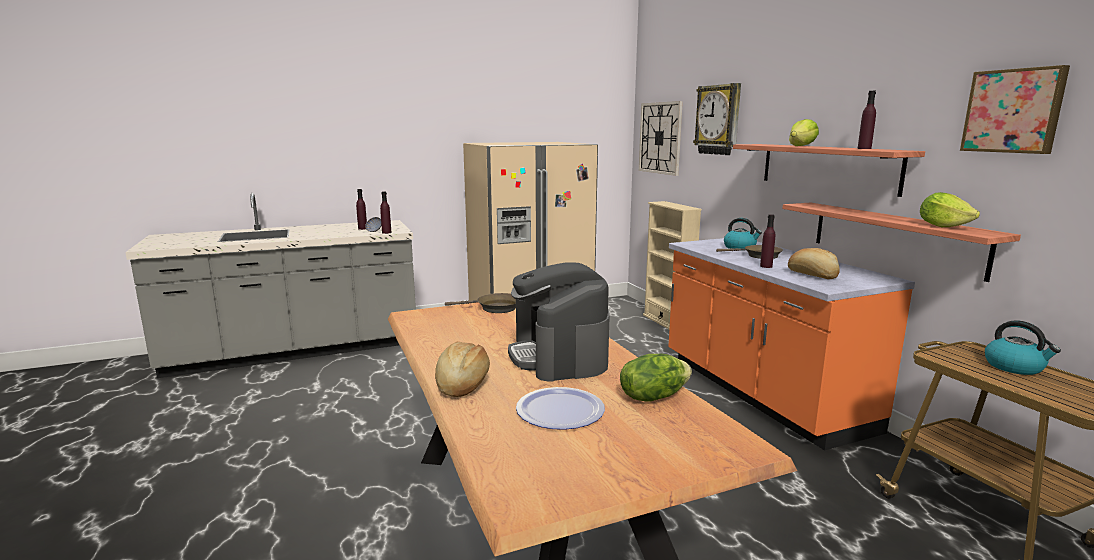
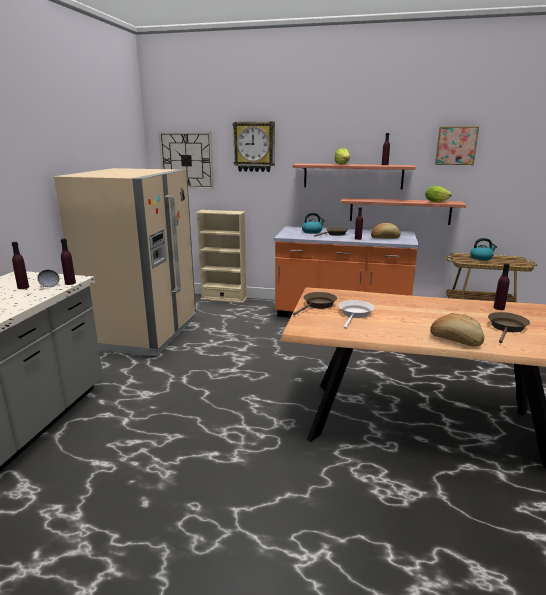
camera: 55 degrees left, 5 degrees up
coffee machine [508,262,610,382] -> none
plate [516,387,605,430] -> brown frying pan [488,312,530,343]
lettuce [620,354,692,401] -> purple bottle [493,264,510,310]
none -> white frying pan [339,300,374,329]

